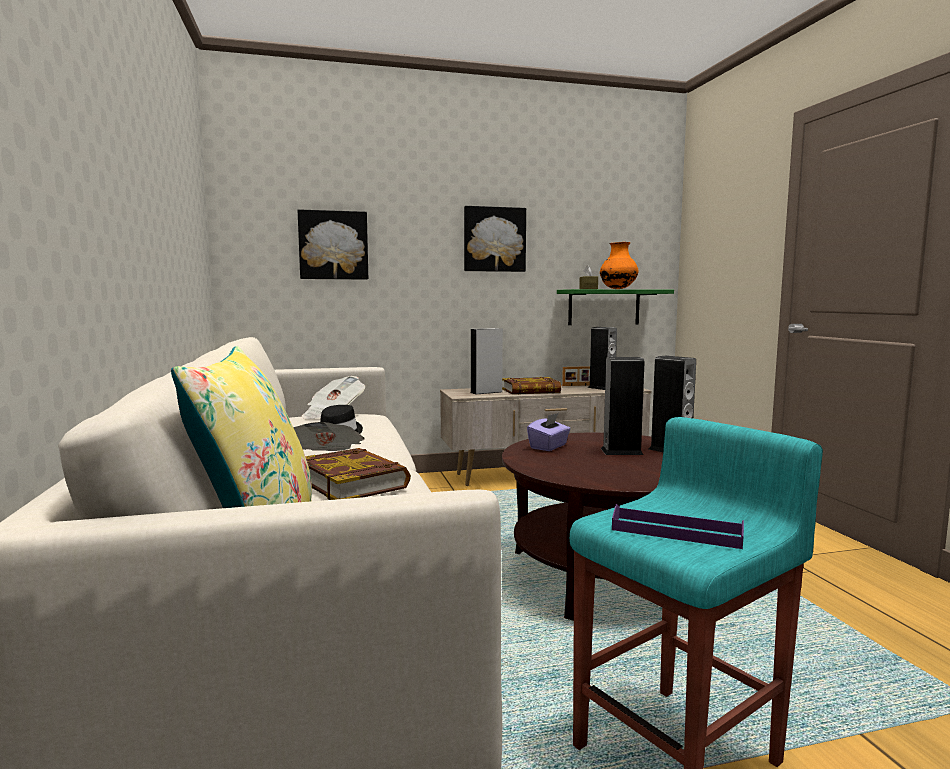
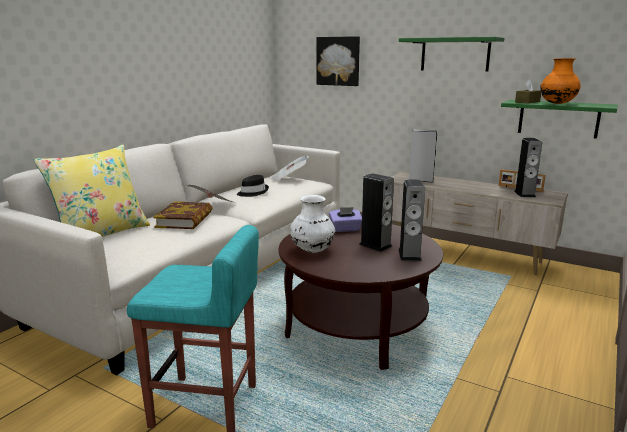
camera: 45 degrees right, 10 degrees up
picture [464,206,526,272] -> green shelf [399,37,504,72]
book [502,377,561,394] -> none
purple tray [612,504,744,549] -> none
none -> white vase [290,195,335,253]

